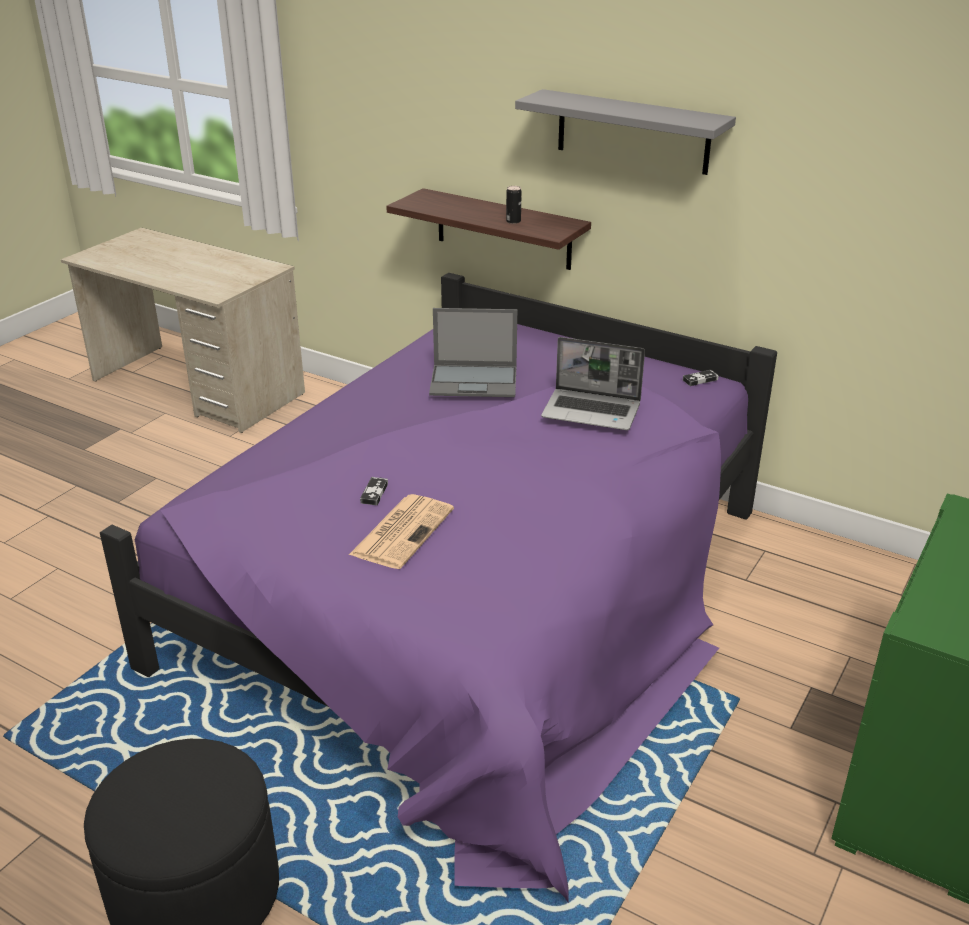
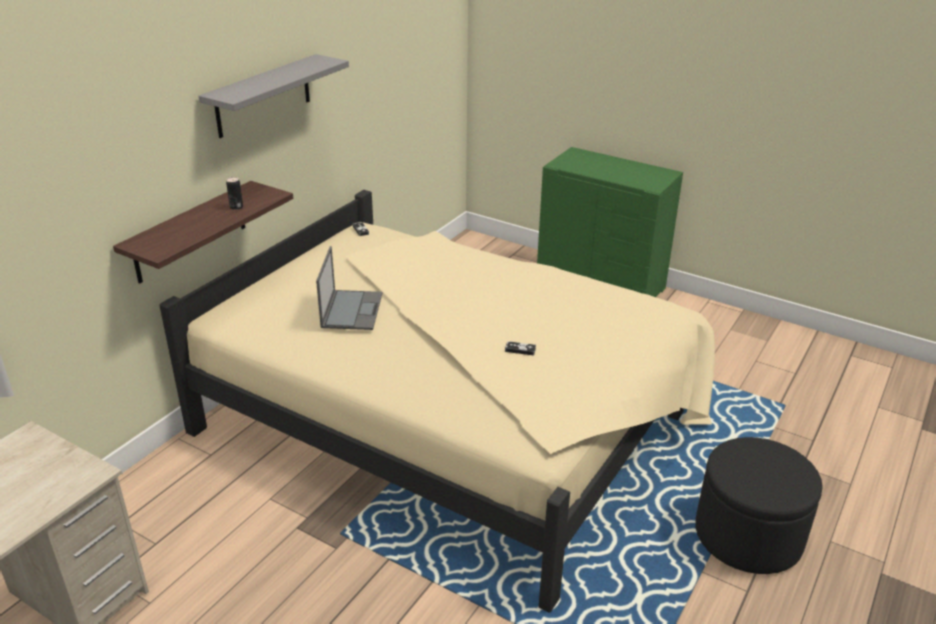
camera: 90 degrees left, 0 degrees up
purple bed [100,272,777,902] -> beige bed [159,190,715,613]
newspaper [349,494,454,569] -> none
laptop [541,337,645,430] -> none

